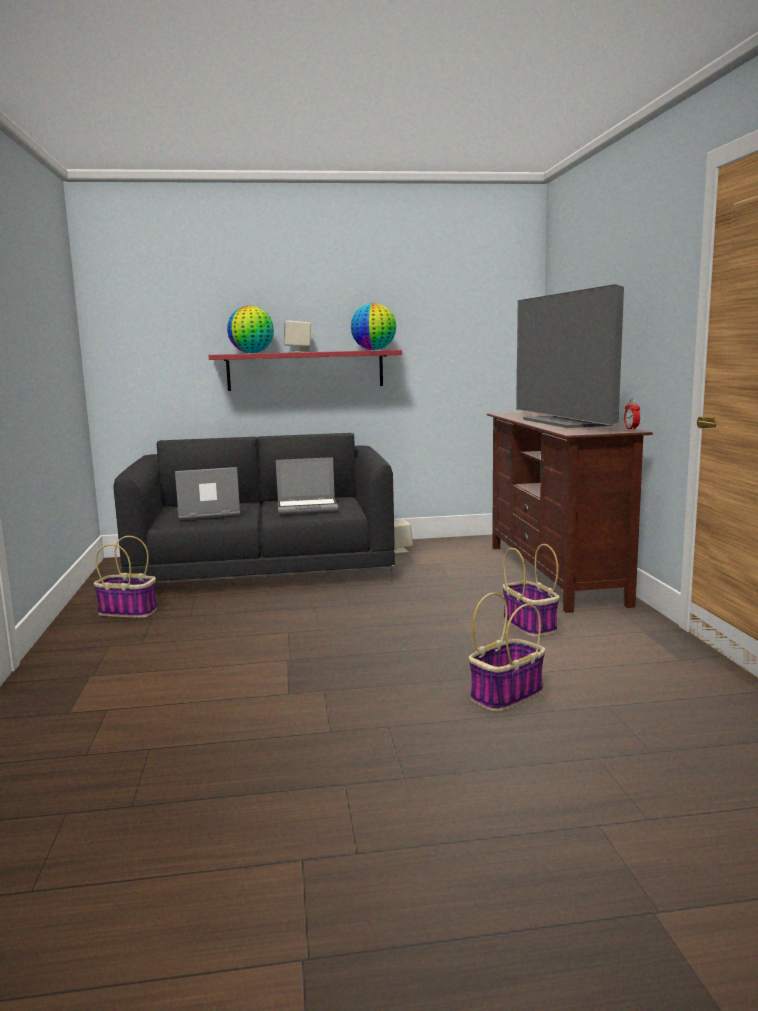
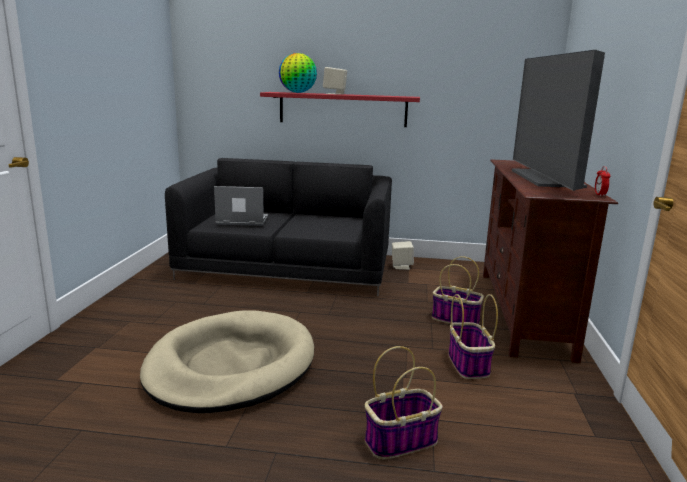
camera: 15 degrees right, 5 degrees up
basket [94,536,157,618] -> basket moved to [432,256,484,324]
laptop [276,457,338,514] -> none
globe [351,303,396,350] -> none
none -> beige dog bed [140,310,314,413]

